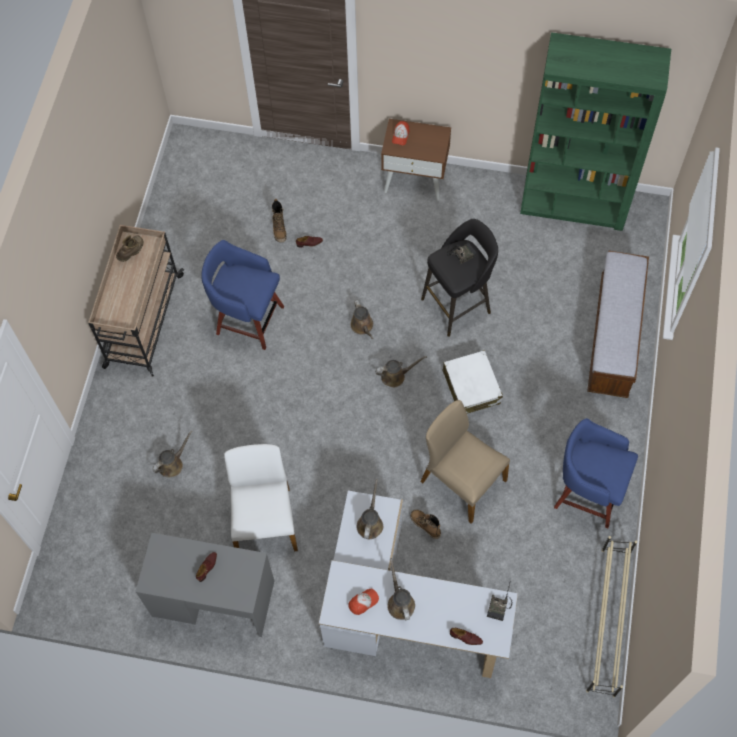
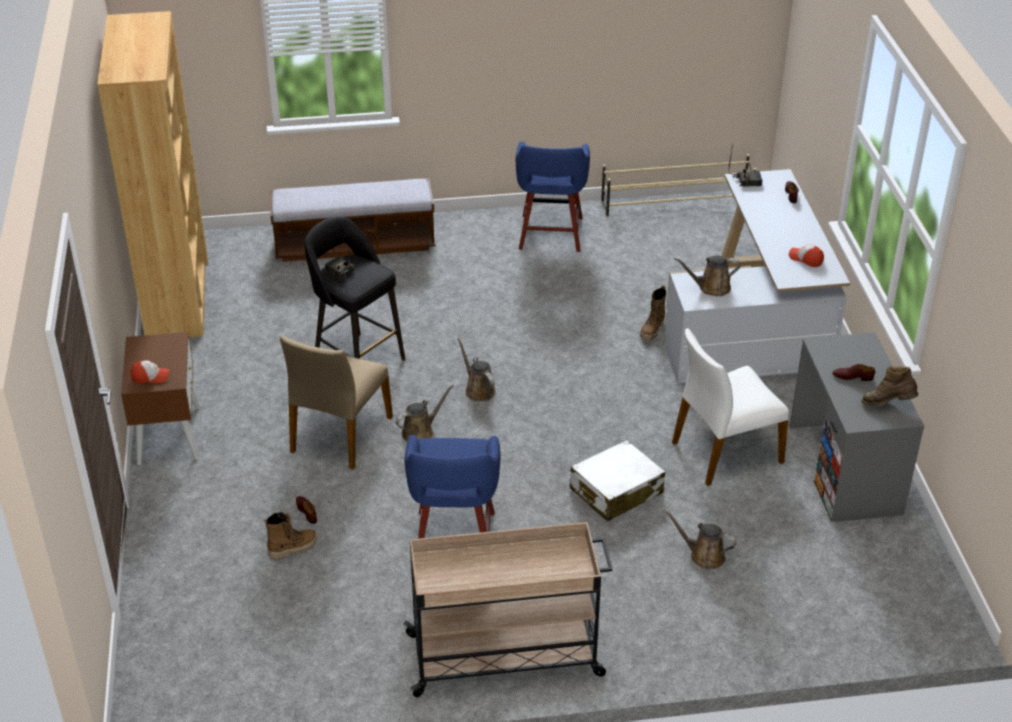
camera: 110 degrees left, 25 degrees down
brown boot [116,235,144,262] -> brown boot moved to [862,367,918,406]
brown watering can [387,558,415,621] -> none
beige chair [420,400,510,524] -> beige chair moved to [280,335,393,470]
white suitcase [442,350,503,414] -> white suitcase moved to [570,440,665,521]
green bookcase [520,32,671,231] -> brown bookcase [97,11,208,337]

